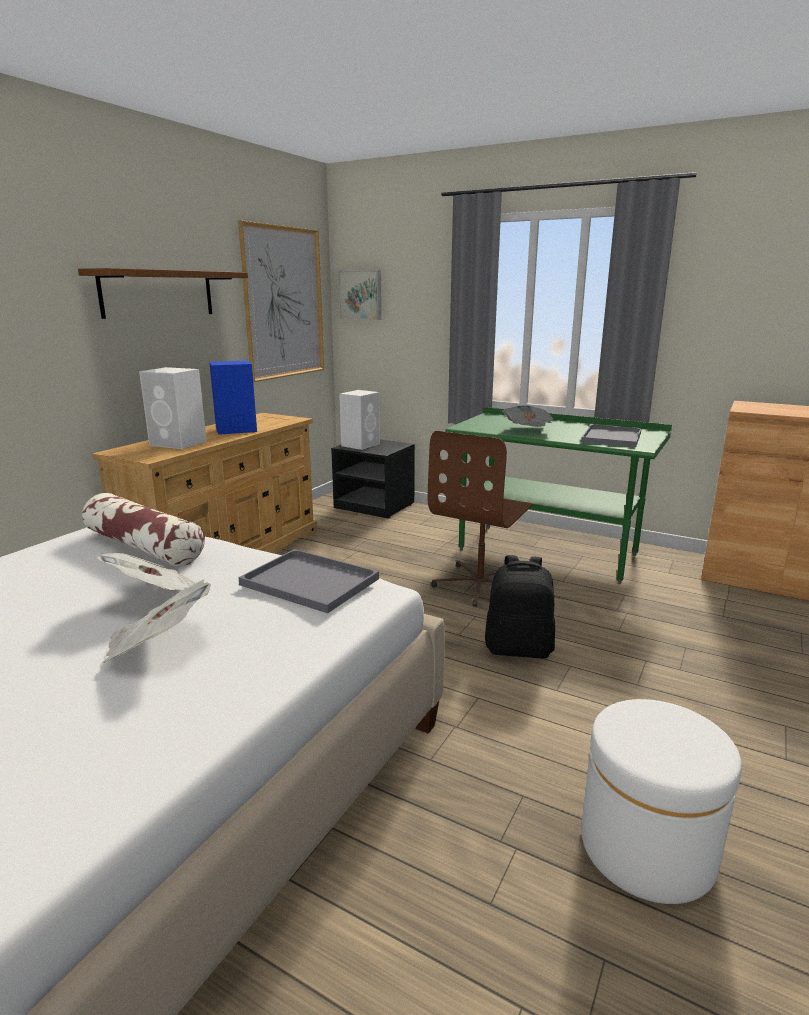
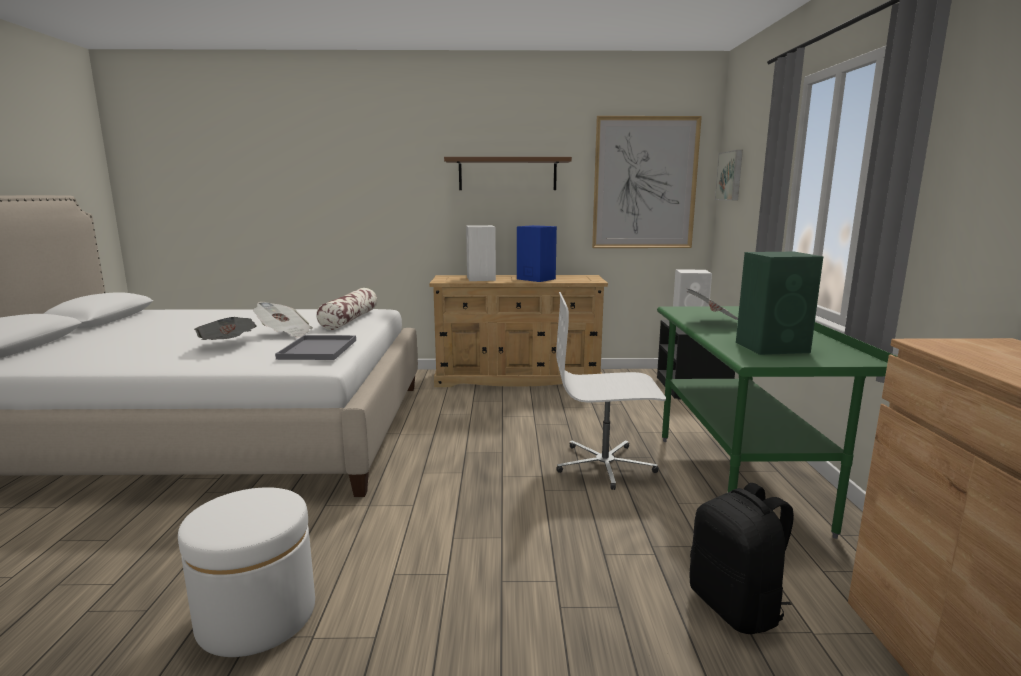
camera: 60 degrees right, 5 degrees down
brown office chair [428,431,534,607] -> white office chair [556,292,666,490]
black backpack [485,555,555,659] -> black backpack moved to [689,483,794,634]
grey tray [581,424,642,447] -> green speaker [736,252,823,355]

